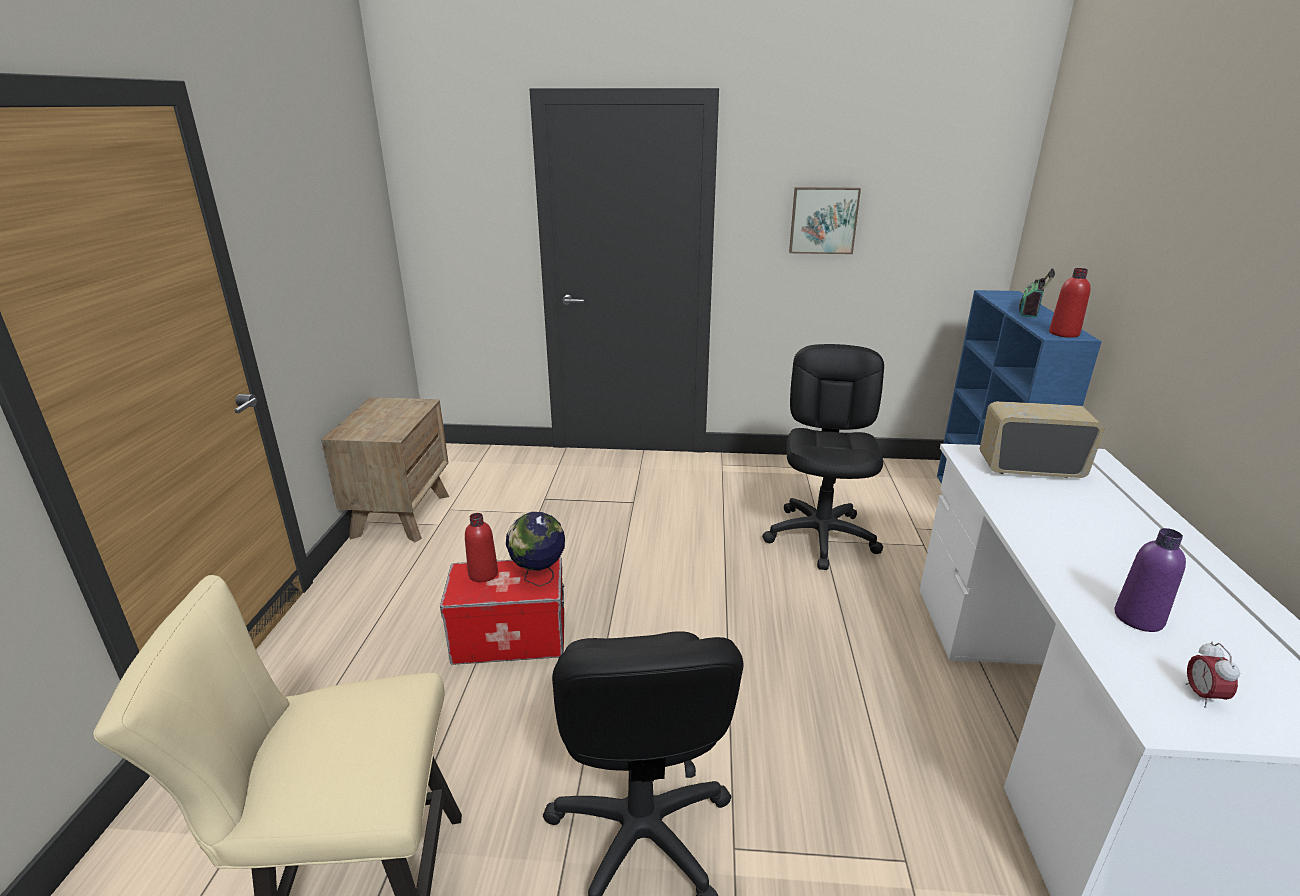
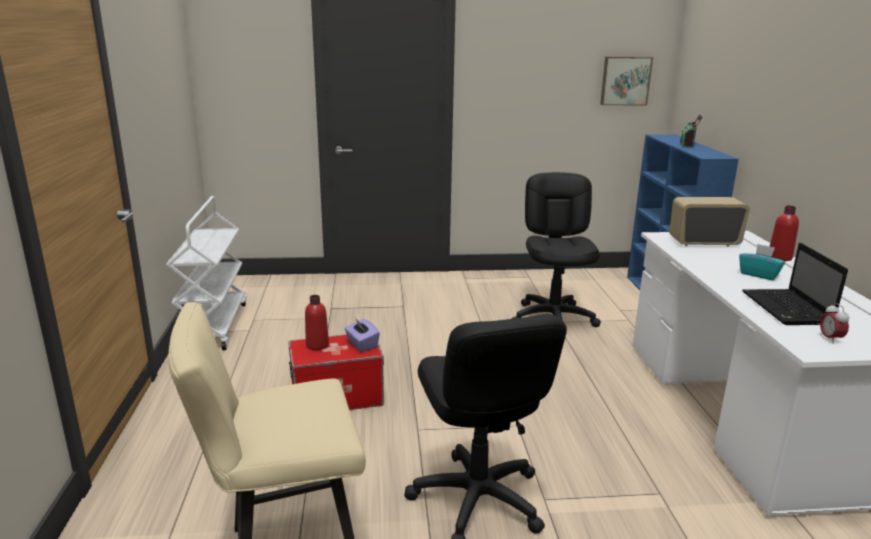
camera: 10 degrees left, 5 degrees down
brown nightstand [321,397,449,542] -> white cart [166,196,246,350]
globe [506,512,565,587] -> purple tissue box [345,318,380,352]
picture [789,187,861,254] -> picture moved to [600,57,653,105]
red bottle [1049,268,1091,338] -> red bottle moved to [769,205,799,261]
purple bottle [1115,528,1186,632] -> laptop [742,243,848,325]
none -> turquoise tissue box [739,244,785,280]

